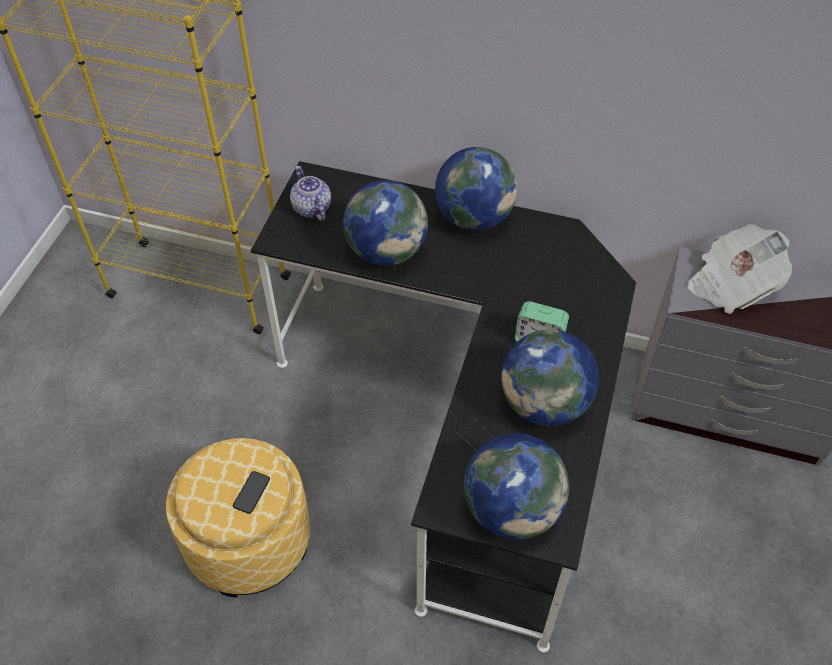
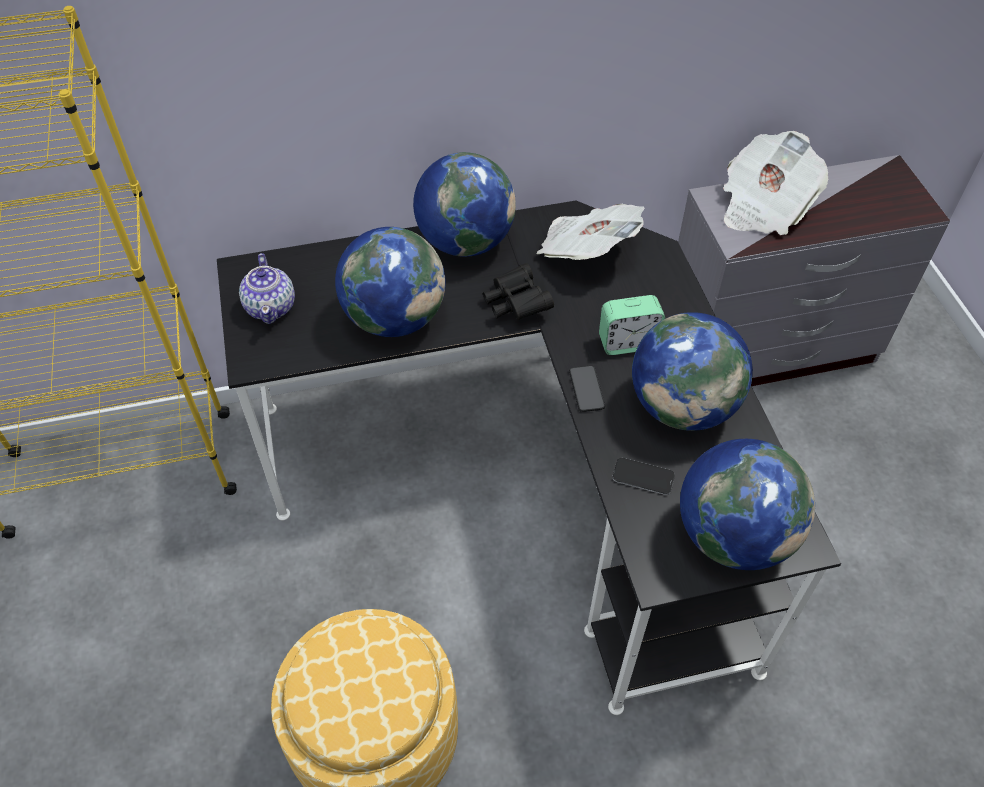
camera: 30 degrees left, 0 degrees up
phone [233,471,270,514] -> phone moved to [569,366,605,412]
teapot [290,166,331,221] -> teapot turned 135 degrees counterclockwise [239,253,295,324]
none -> black binoculars [483,263,554,320]
none -> newspaper [537,204,645,260]

